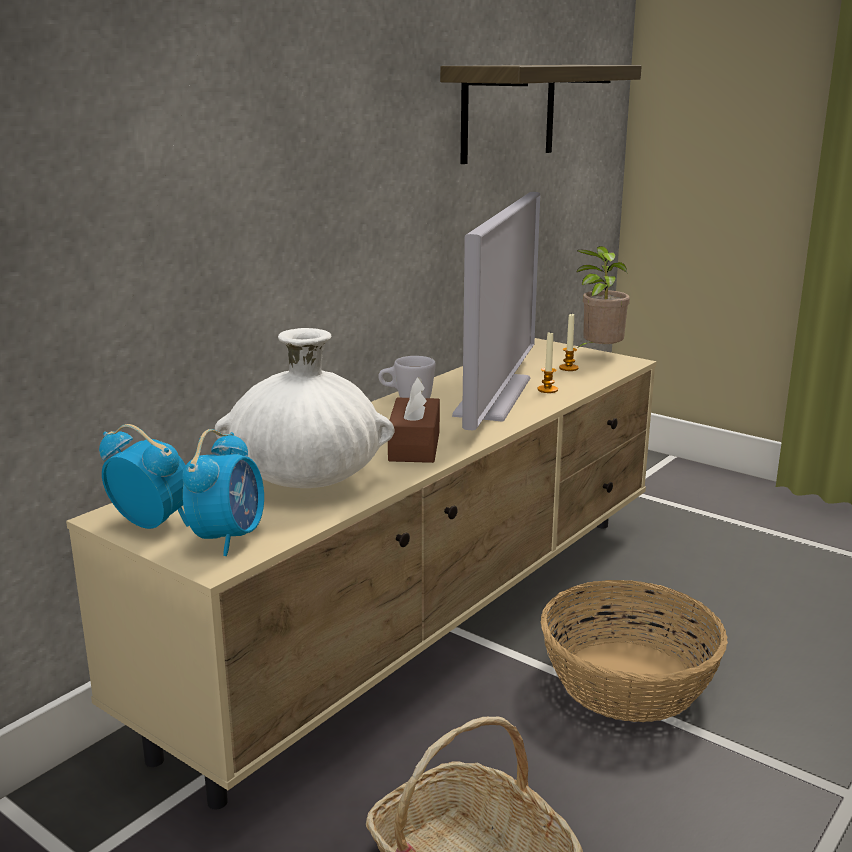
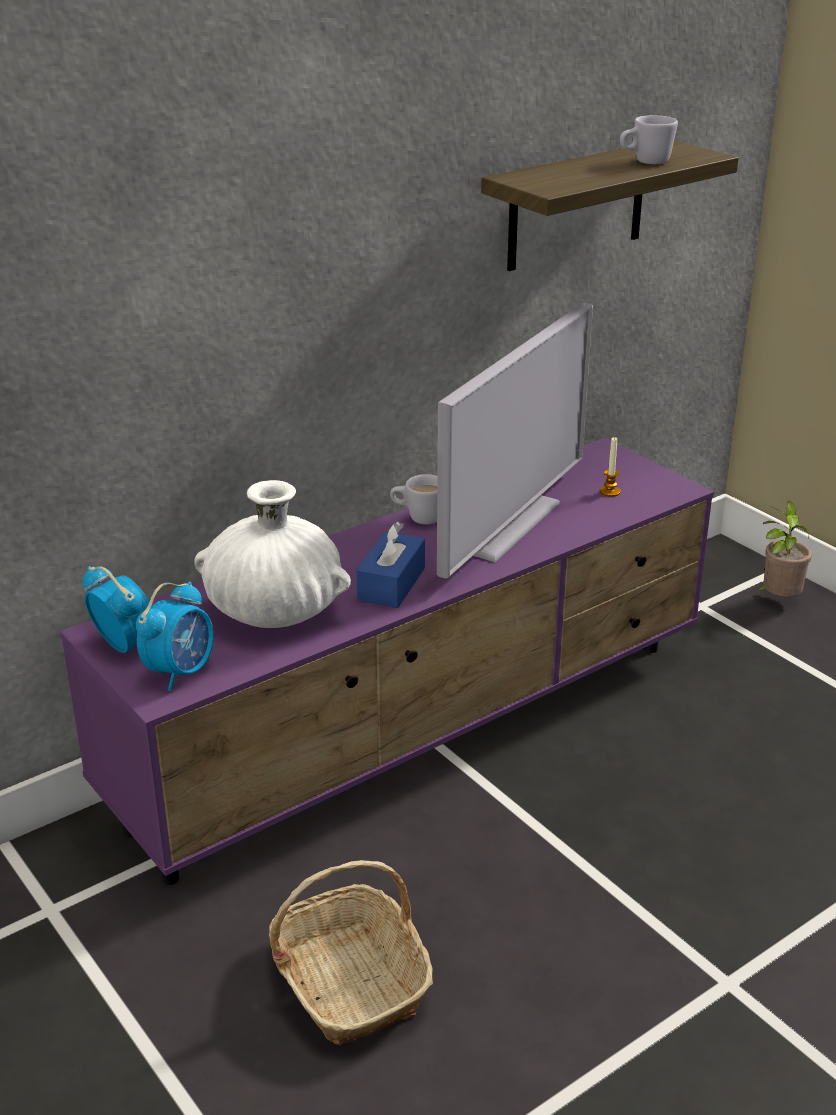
camera: 15 degrees right, 10 degrees up
beige tv stand [66,338,657,810] -> purple tv stand [60,438,714,885]
brown tissue box [388,377,440,463] -> blue tissue box [356,522,425,608]
candle [537,331,558,393] -> none
basket [541,580,728,722] -> none
potted plant [576,246,630,349] -> potted plant moved to [757,501,812,597]
none -> white mug [620,115,678,164]

